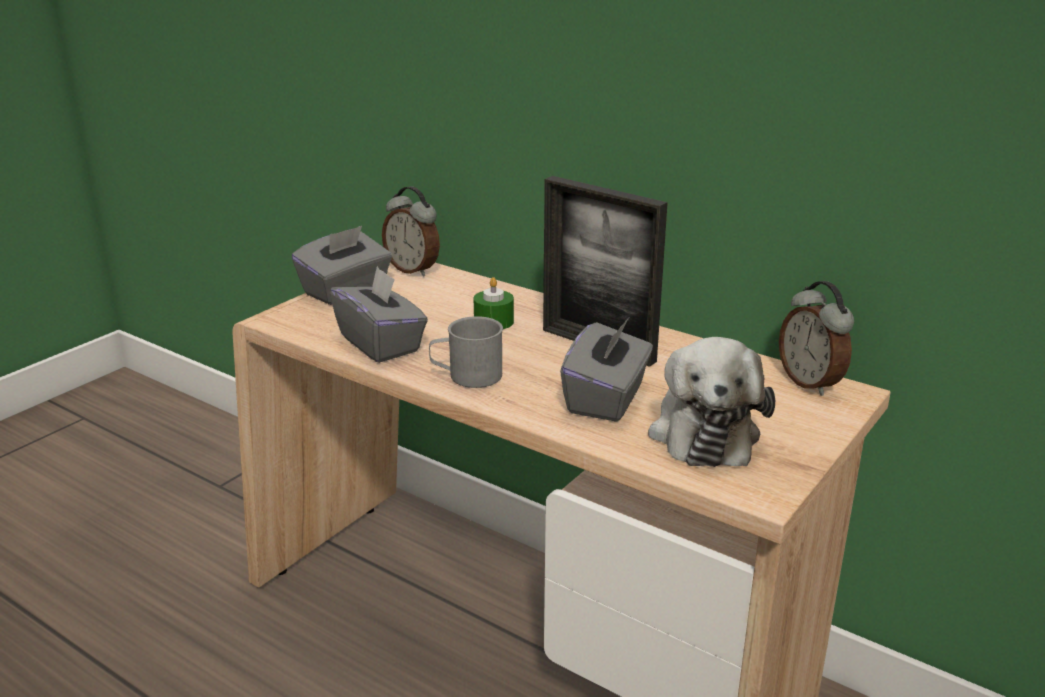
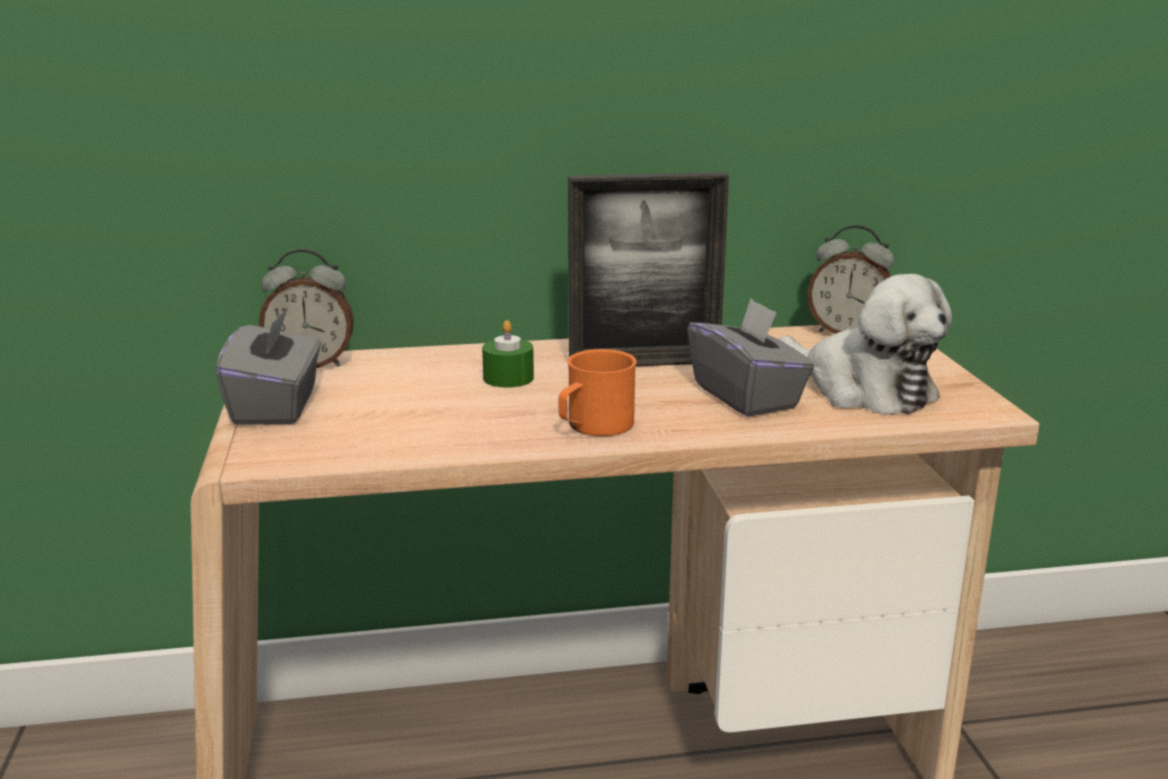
camera: 45 degrees left, 5 degrees down
grey tissue box [330,266,428,363] -> none
grey mug [429,316,503,388] -> orange mug [559,349,637,436]

